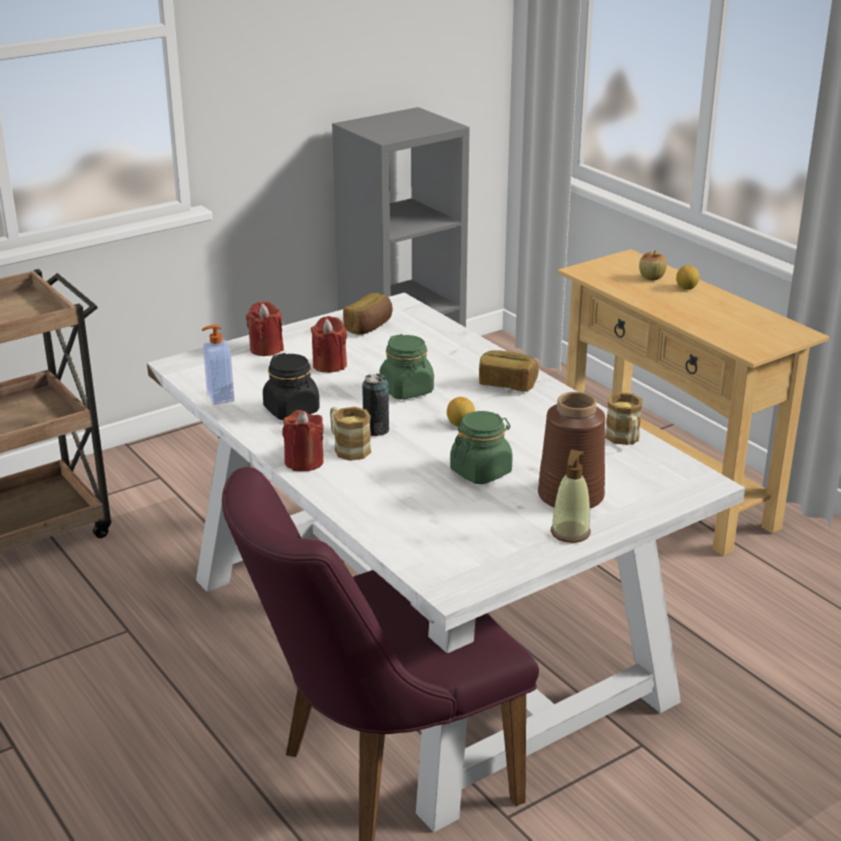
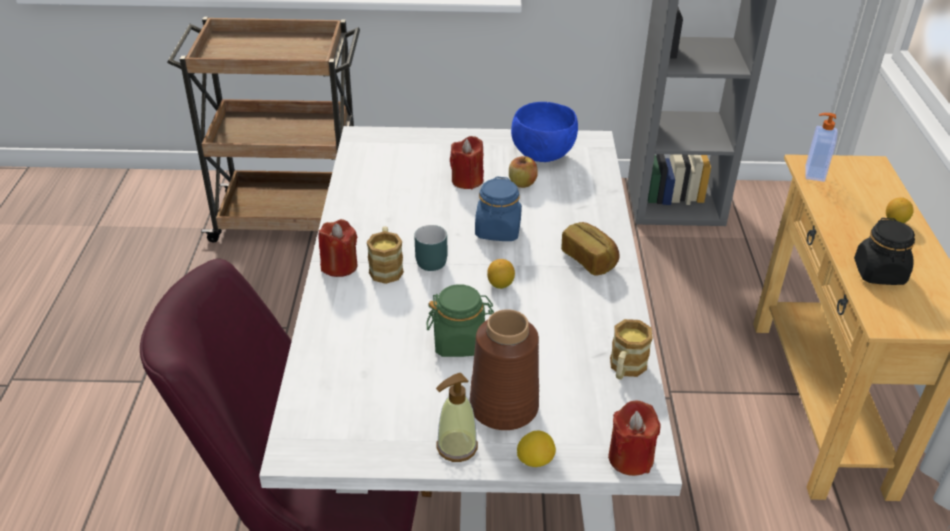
camera: 35 degrees right, 10 degrees up
soap dispenser [201,325,234,405] -> soap dispenser moved to [805,113,837,182]
red candle [246,301,284,356] -> red candle moved to [608,401,661,476]
black jar [263,353,320,420] -> black jar moved to [854,218,915,285]
bread [343,293,393,335] -> blue bowl [511,102,578,162]
can [362,374,389,436] -> turquoise mug [414,225,447,271]
green jar [379,334,434,400] -> blue jar [475,177,522,241]
apple [639,250,667,280] -> apple moved to [509,156,538,188]
none -> lemon [517,431,556,467]

